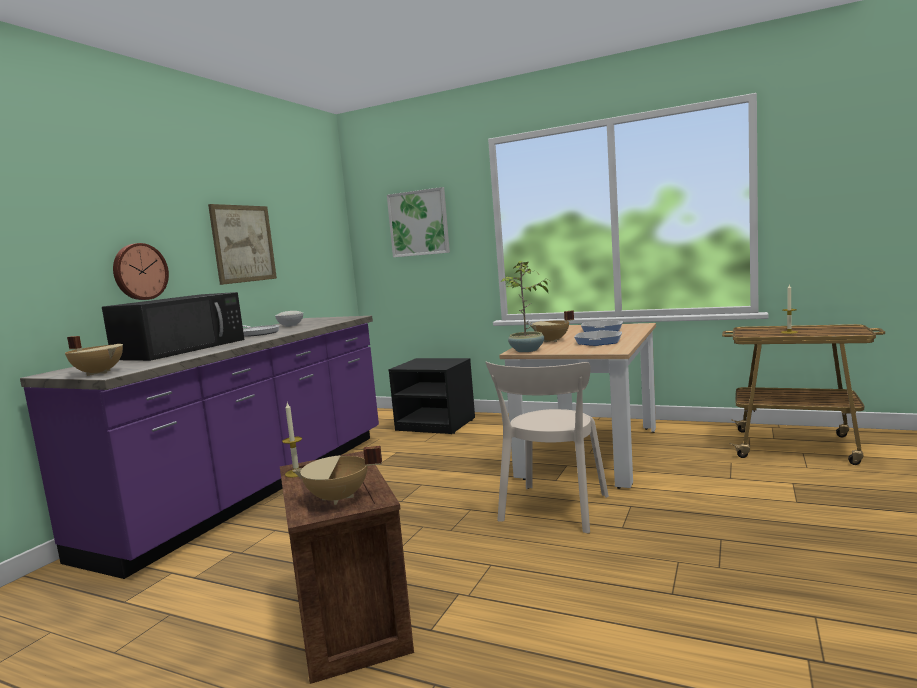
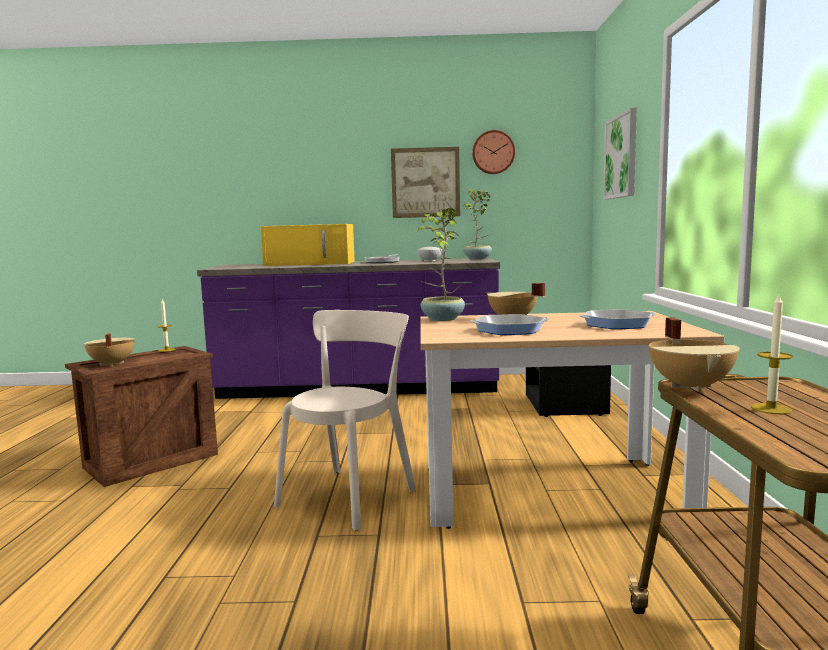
camera: 65 degrees right, 0 degrees up
beige cooking pot [65,336,123,376] -> beige cooking pot moved to [649,317,740,392]
black microwave [102,292,244,361] -> yellow microwave [261,224,355,266]
wall clock [113,243,169,300] -> wall clock moved to [472,130,515,174]
beige chair [486,361,609,533] -> beige chair turned 120 degrees clockwise [274,310,416,531]
none -> potted plant [463,188,492,260]

